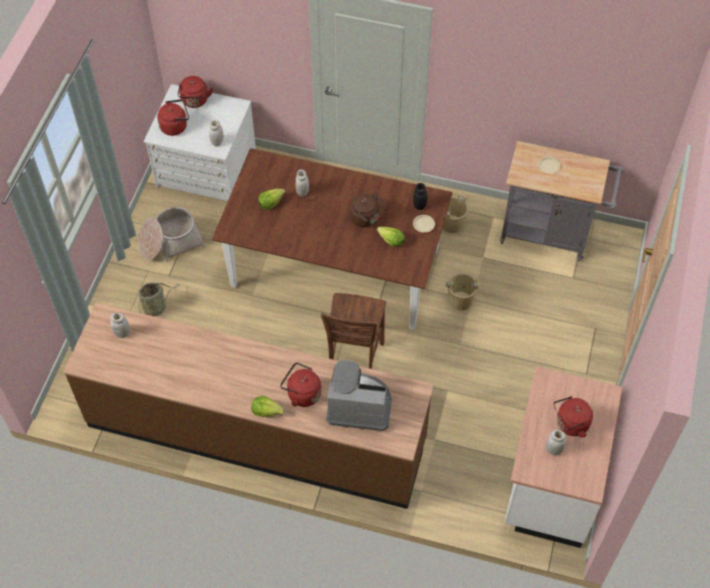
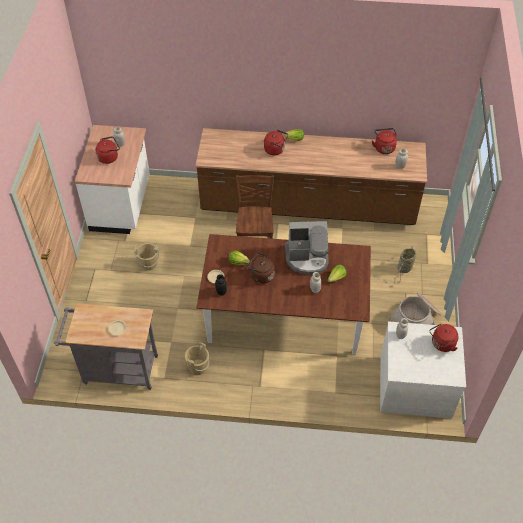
camera: 170 degrees right, 5 degrees down
red kettle [178,76,213,108] -> red kettle moved to [372,128,397,154]
coffee machine [326,360,392,431] -> coffee machine moved to [285,221,329,275]
beige bucket [446,273,480,311] -> beige bucket moved to [134,243,159,271]

